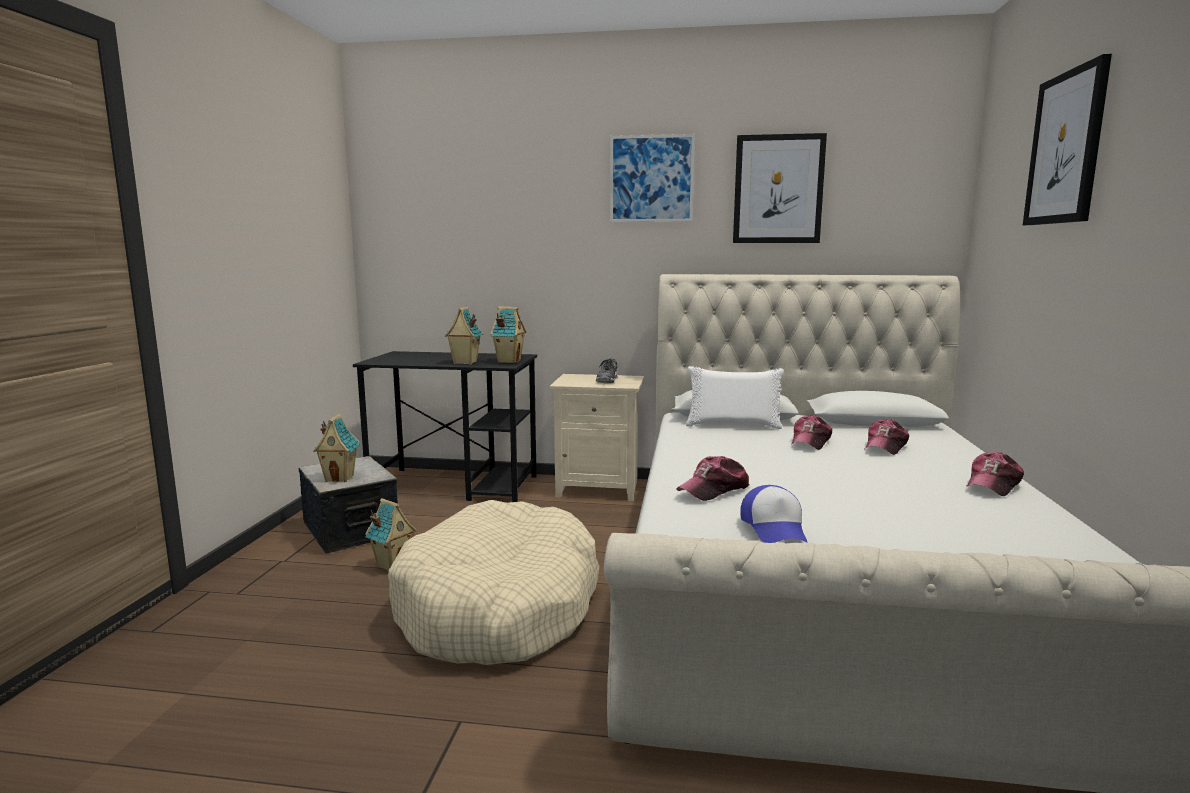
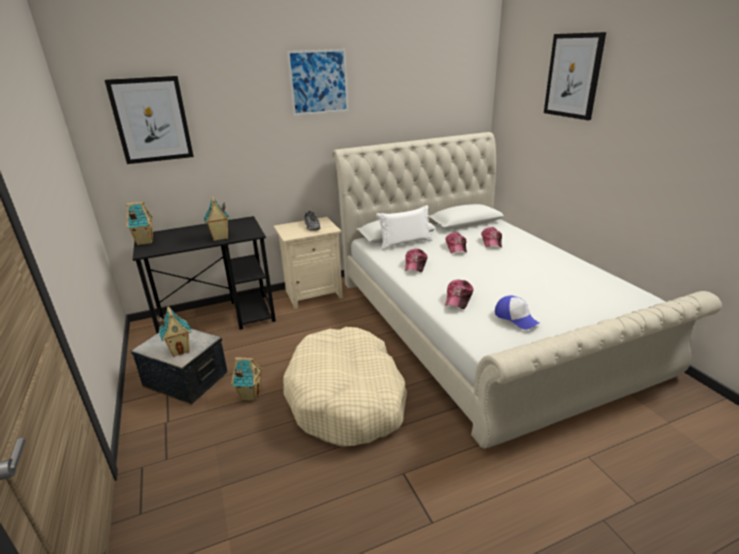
camera: 30 degrees left, 15 degrees up
toy house [490,307,526,363] -> toy house moved to [126,202,153,245]
picture [733,133,827,243] -> picture moved to [105,76,194,164]
cap [965,452,1024,496] -> cap moved to [405,249,427,272]

